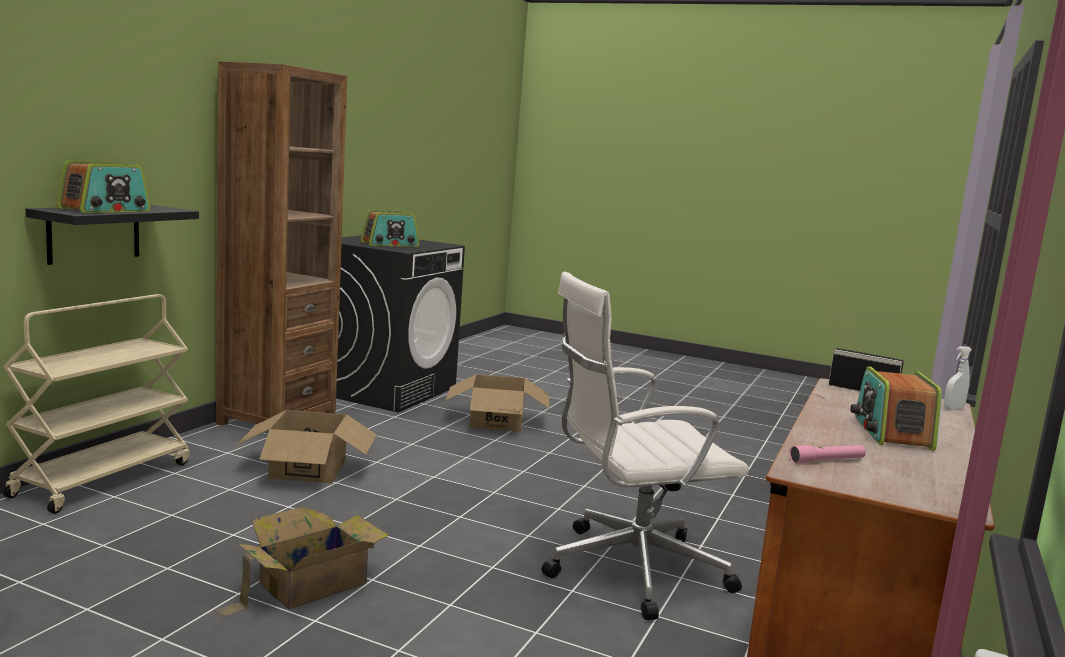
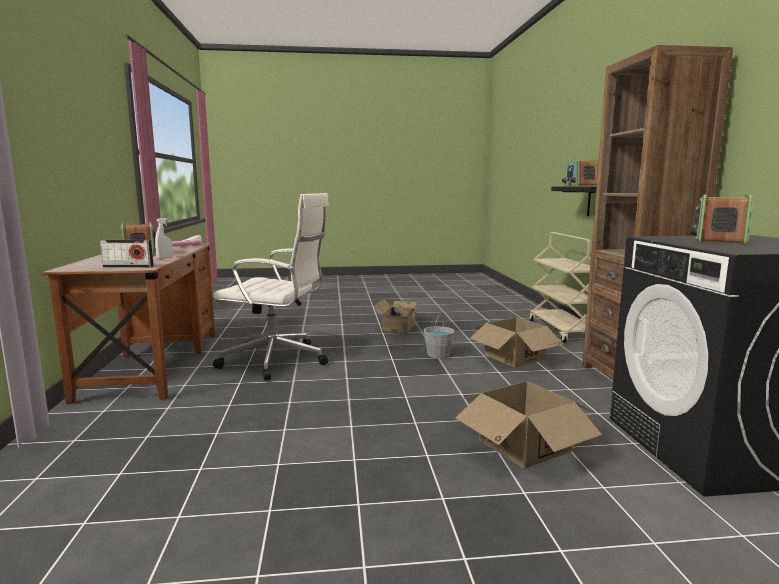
camera: 150 degrees right, 0 degrees up
white office chair [541,272,749,620] -> white office chair turned 60 degrees clockwise [213,193,329,381]
white spray bottle [944,346,972,410] -> white spray bottle moved to [155,218,172,259]
none -> grey bucket [423,314,455,359]

